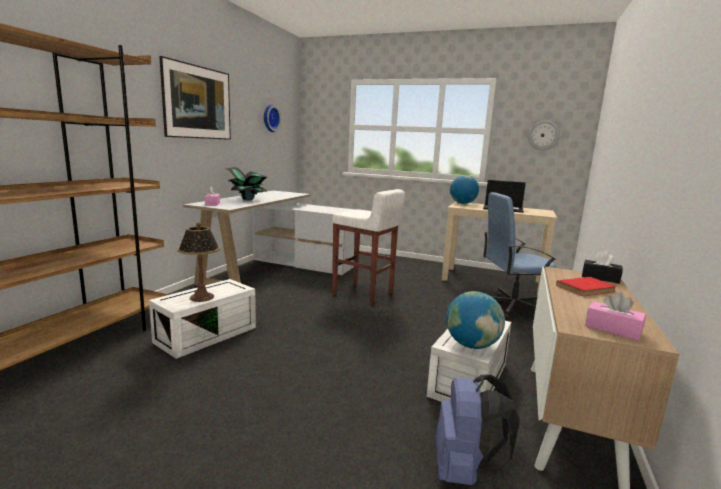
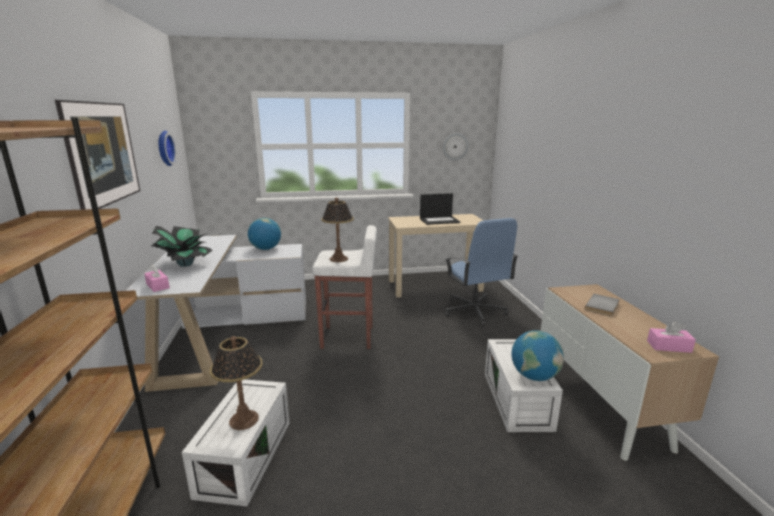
camera: 30 degrees left, 5 degrees up
blue backpack [435,374,520,485] -> none
globe [450,175,479,204] -> globe moved to [248,218,281,250]
blue office chair [483,192,556,320] -> blue office chair turned 75 degrees counterclockwise [446,218,518,326]
red book [556,277,617,296] -> grey book [585,294,619,316]
black tissue box [582,251,623,284] -> none
none -> table lamp [321,198,354,262]

